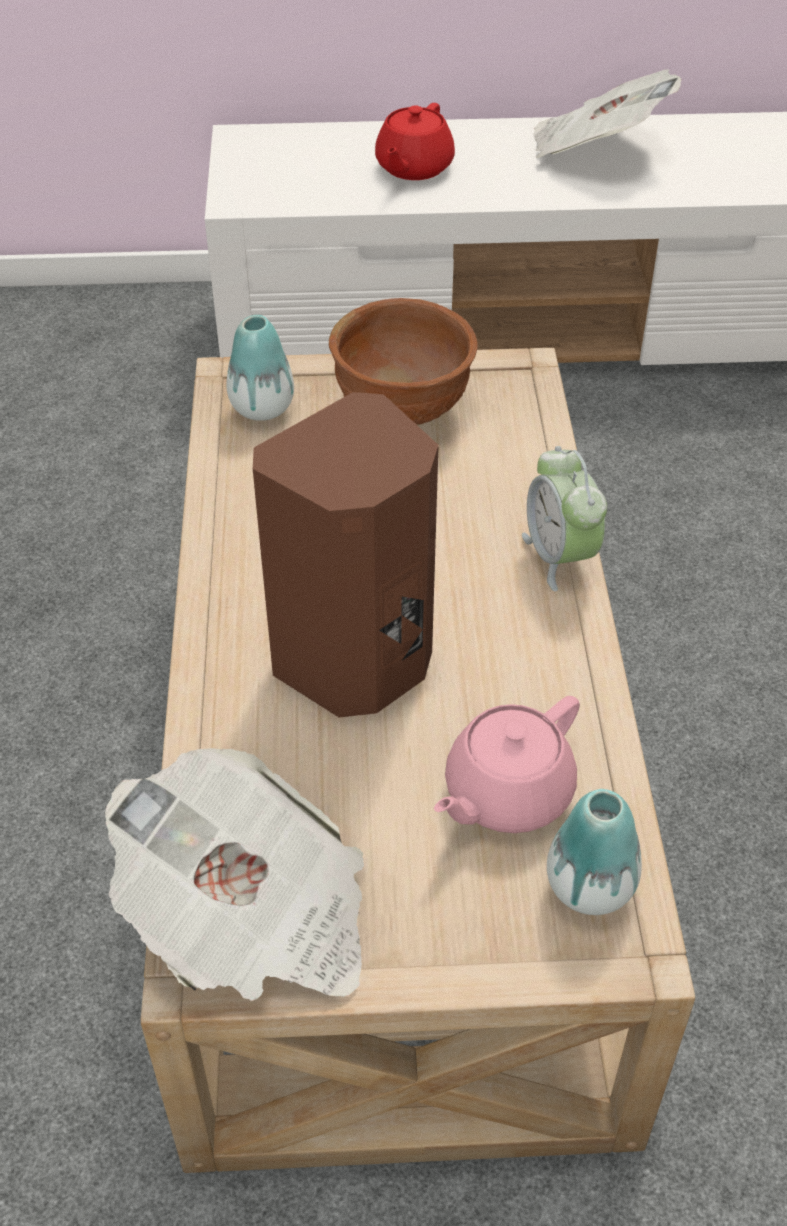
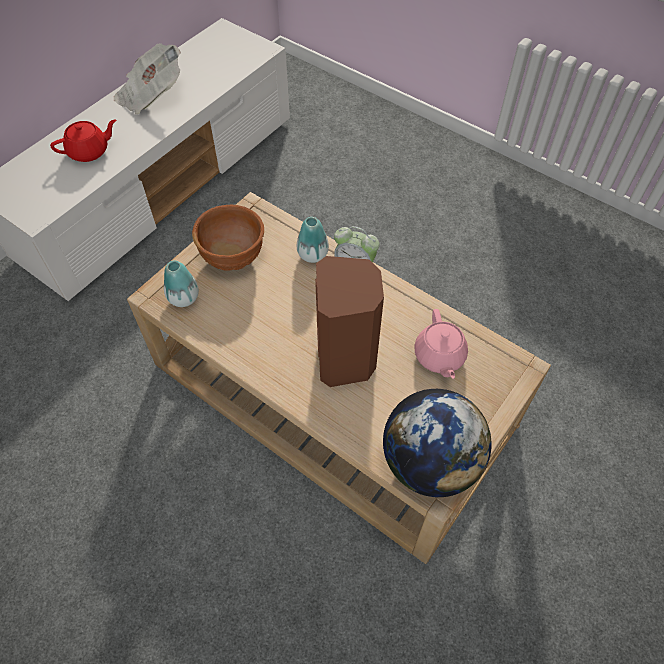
camera: 50 degrees left, 10 degrees up
newspaper [105,748,364,1001] -> globe [383,389,492,497]
red teapot [375,103,455,180] -> red teapot turned 90 degrees counterclockwise [50,119,116,162]
vase [547,789,642,915] -> vase moved to [297,217,329,263]

